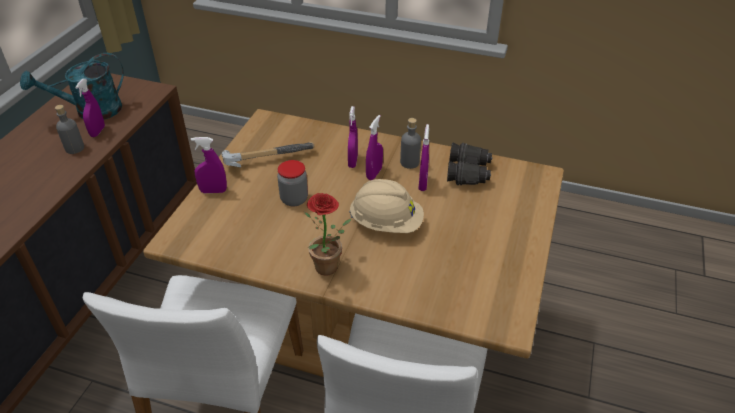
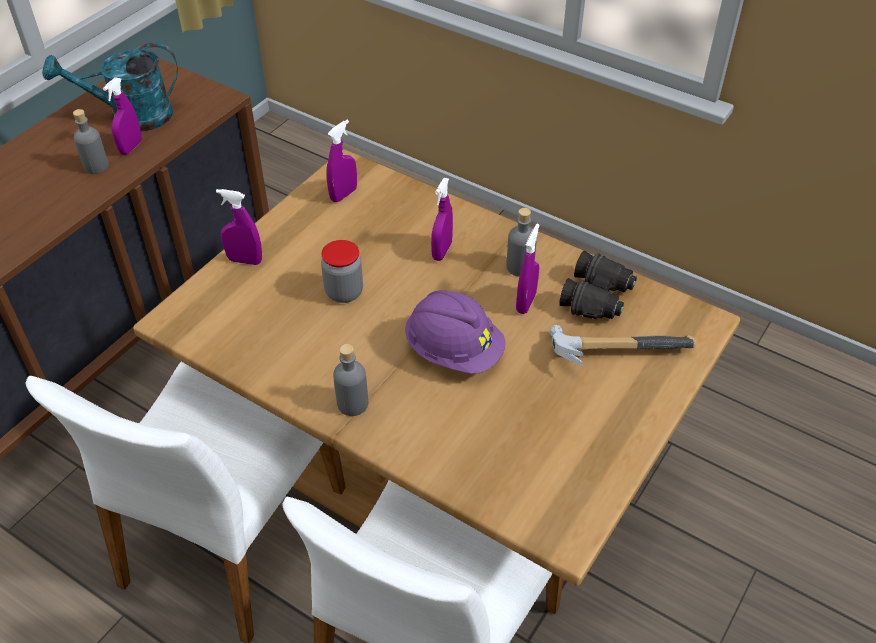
camera: 15 degrees right, 5 degrees up
hammer [222,142,314,167] -> hammer moved to [549,325,696,366]
potted plant [304,193,351,276] -> grey bottle [333,344,368,416]
beige hard hat [349,179,424,233] -> purple hard hat [405,290,506,374]
purple spray bottle [366,115,383,180] -> purple spray bottle moved to [327,120,357,202]

